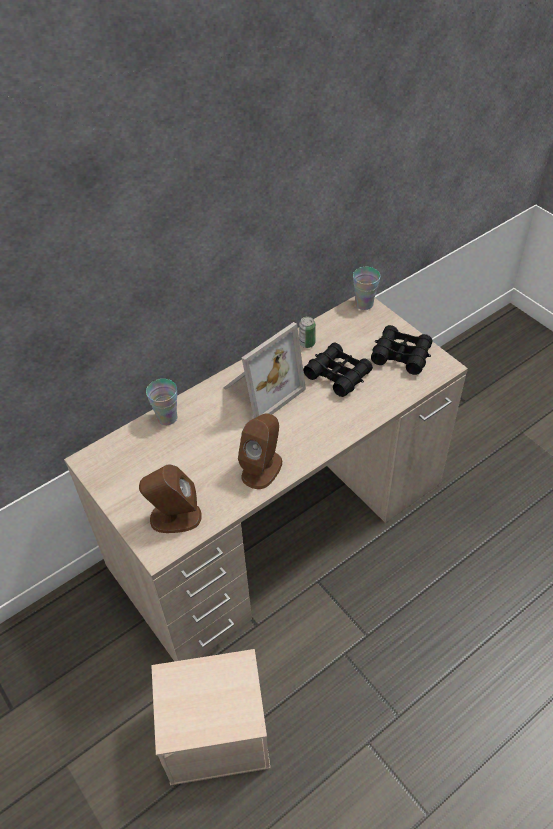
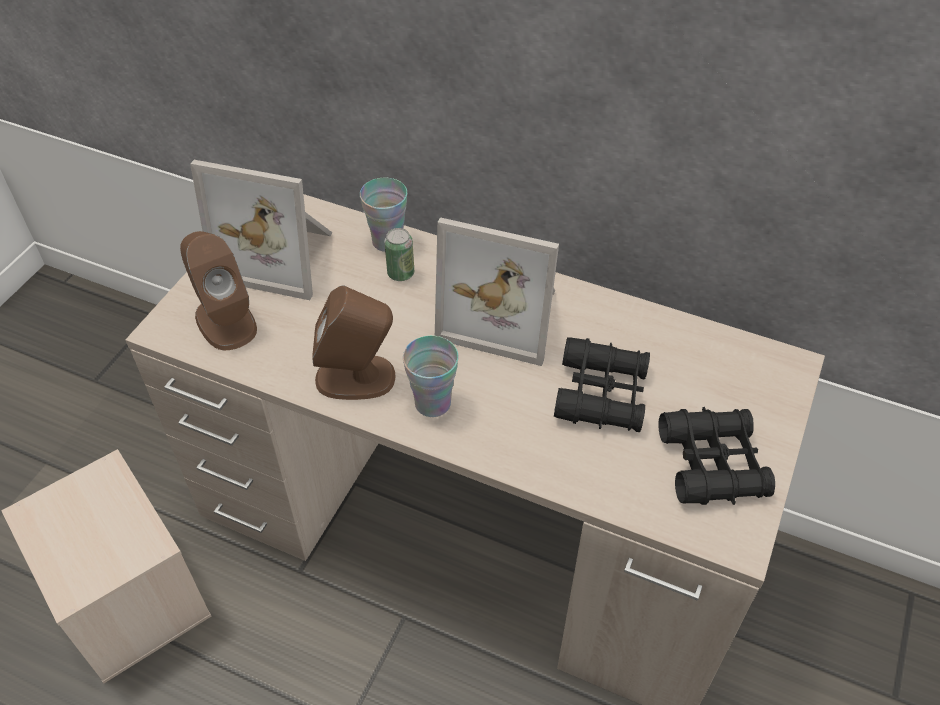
camera: 60 degrees right, 0 degrees up
can [299,317,316,348] -> can moved to [384,228,414,281]
cup [353,267,380,310] -> cup moved to [403,336,459,417]
none -> picture frame [190,160,332,300]

